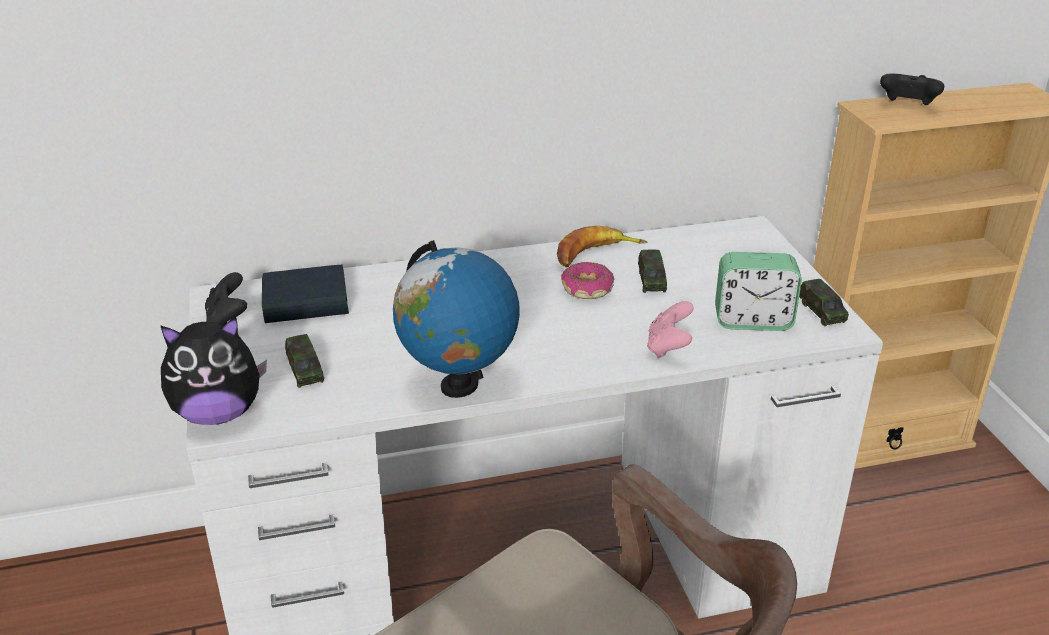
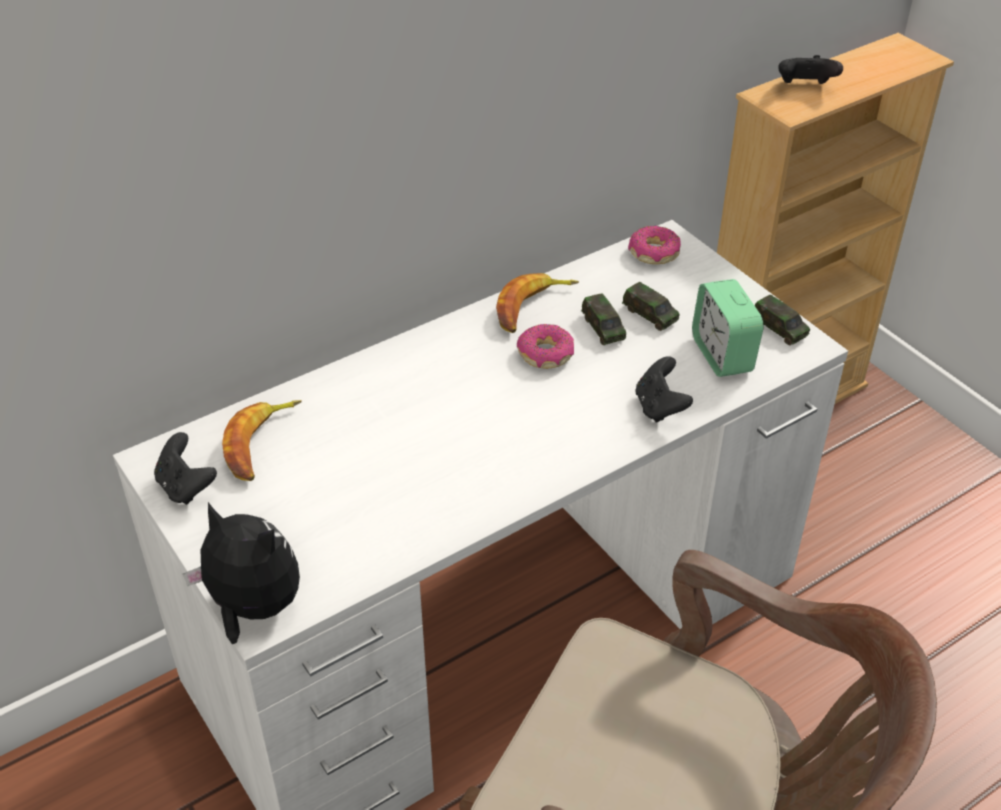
camera: 20 degrees left, 10 degrees up
plush toy [160,316,267,425] -> plush toy turned 120 degrees counterclockwise [183,502,300,644]
book [262,265,349,323] -> banana [222,400,302,481]
toy car [285,334,324,388] -> toy car moved to [622,282,680,331]
globe [393,240,520,398] -> none
pink game controller [647,301,694,358] -> black game controller [635,356,693,423]
alarm clock [715,252,802,331] -> alarm clock turned 90 degrees clockwise [692,279,764,377]
none -> donut [628,226,681,264]

